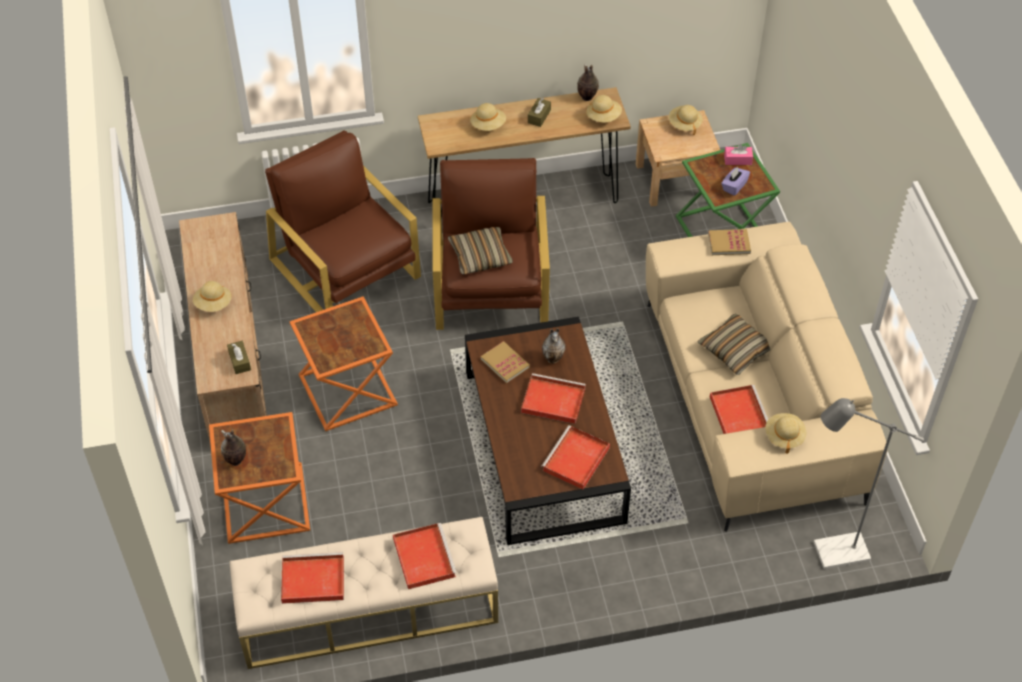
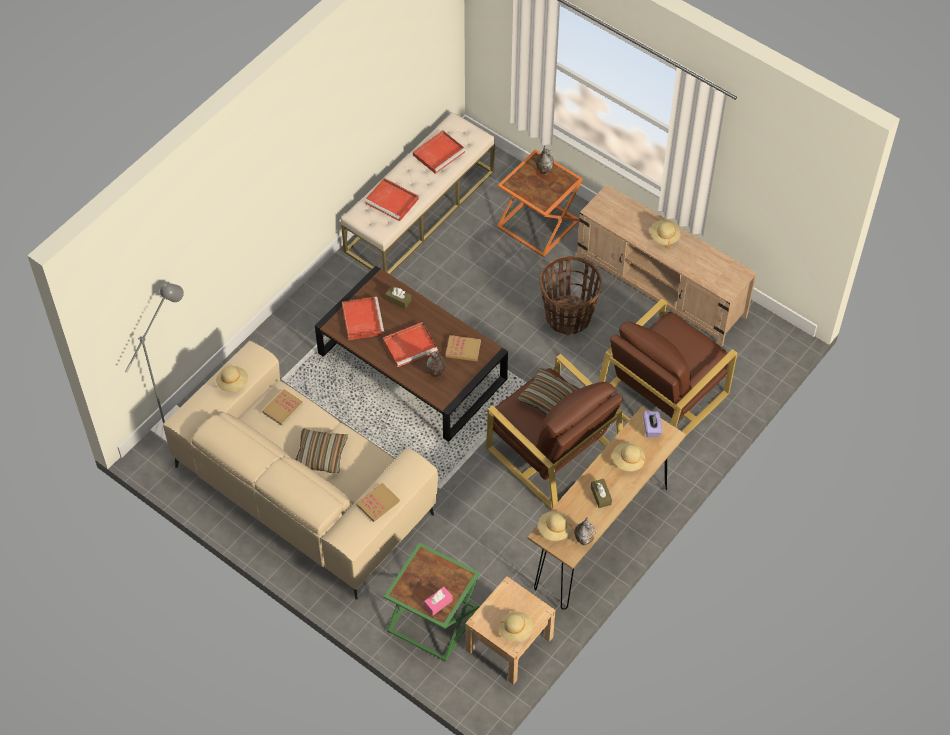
camera: 140 degrees right, 5 degrees up
brown tissue box [227,341,251,374] -> brown tissue box moved to [385,286,411,309]
brown armchair [265,130,421,312] -> brown armchair turned 120 degrees clockwise [598,298,737,436]
orange side table [290,296,398,431] -> basket [539,256,602,336]
red tray [710,385,768,434] -> book [262,389,303,426]
purple tissue box [721,167,750,196] -> purple tissue box moved to [643,411,662,437]

